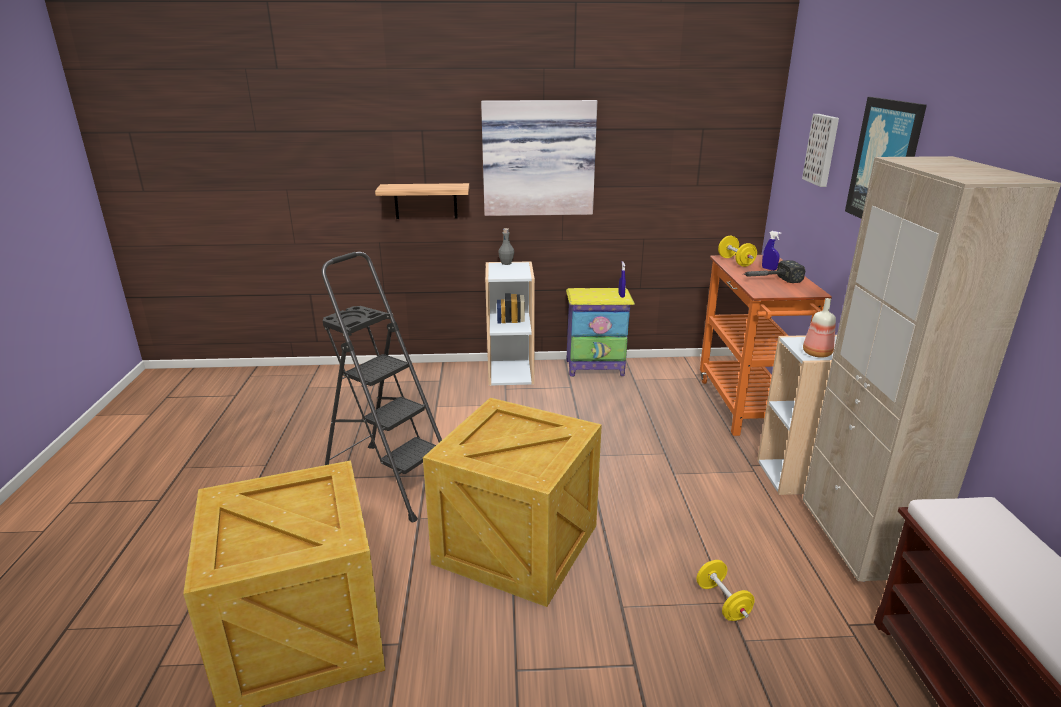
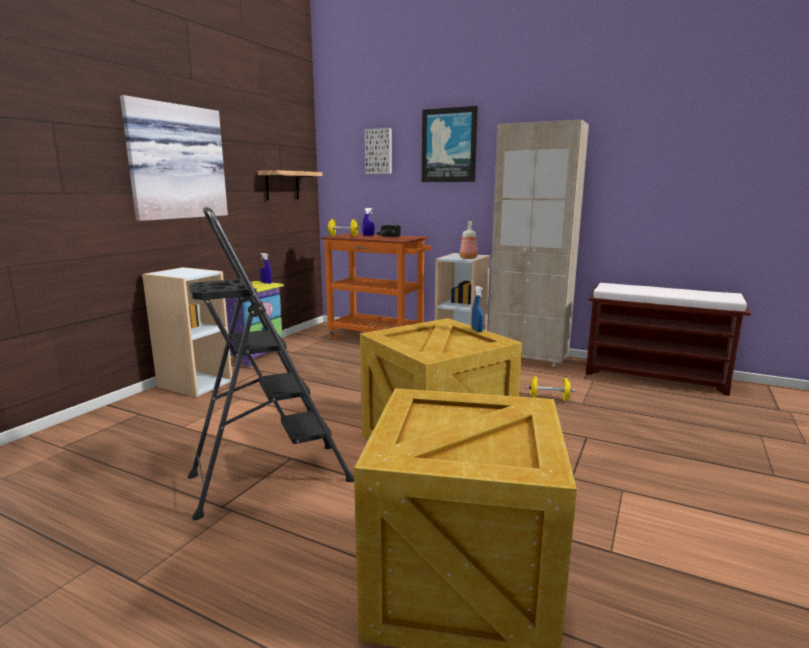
camera: 60 degrees left, 10 degrees down
shelf [375,183,469,219] -> shelf moved to [258,170,323,200]
grey bottle [498,228,514,265] -> none
none -> blue spray bottle [471,286,484,332]

